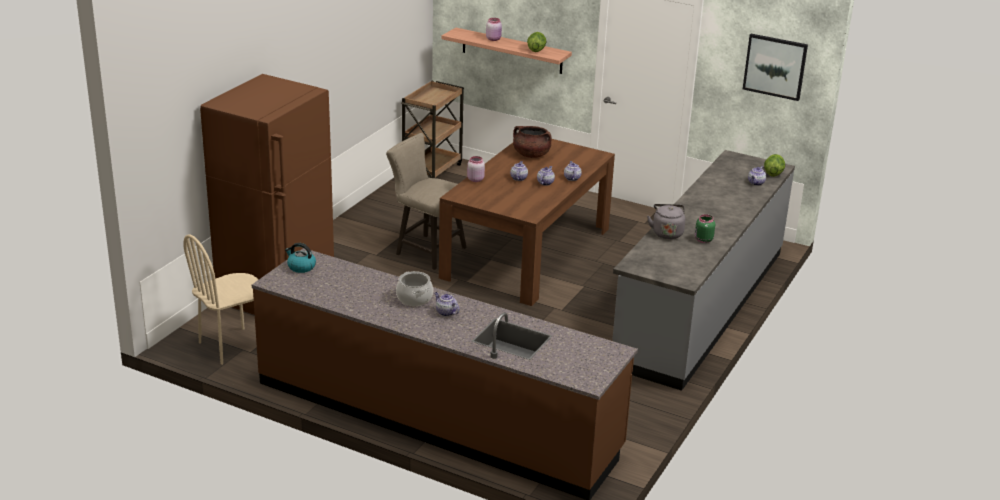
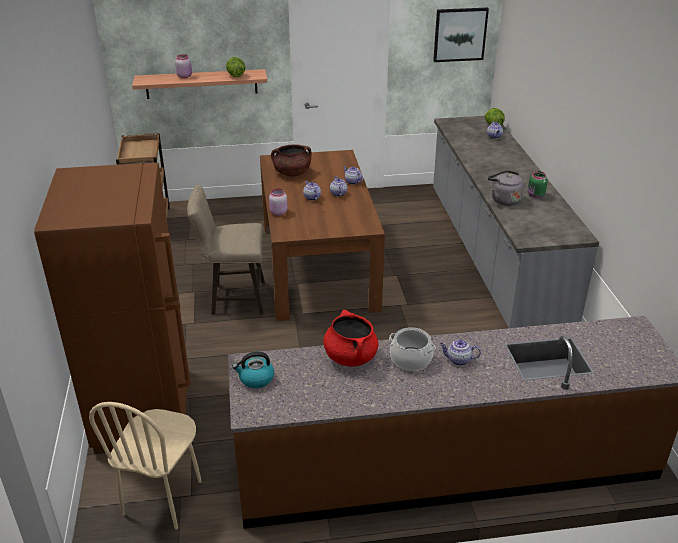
camera: 35 degrees left, 5 degrees up
none -> red cooking pot [323,310,378,367]

